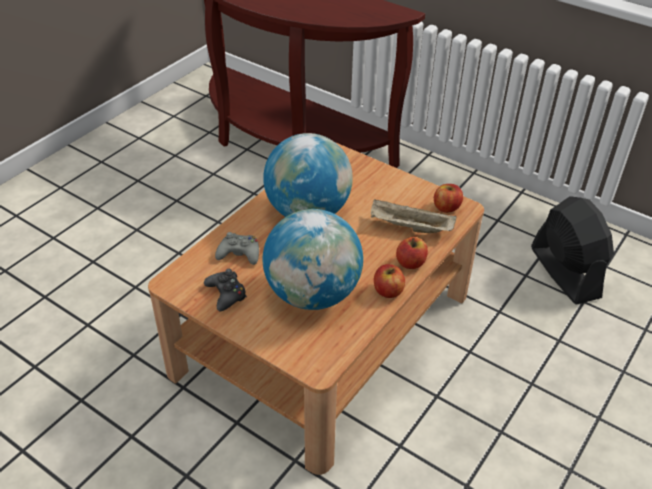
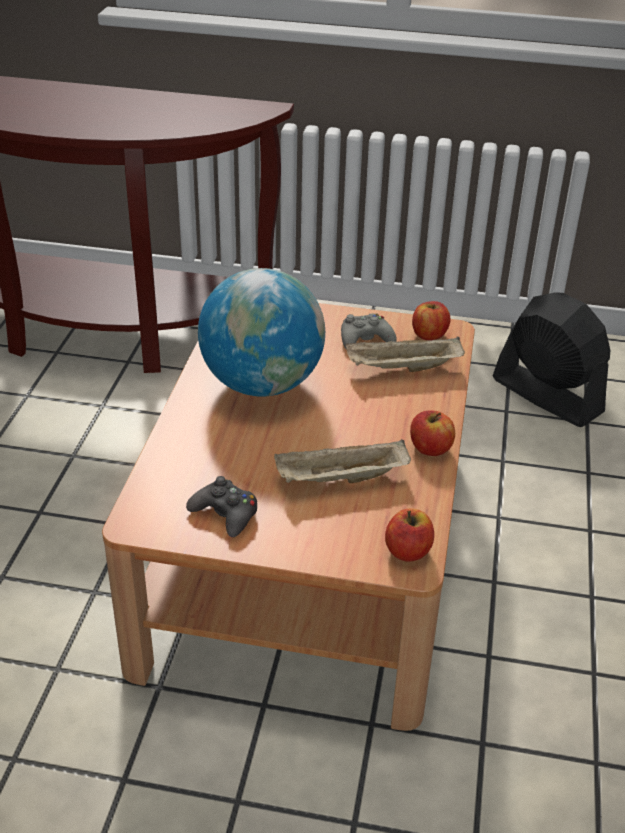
camera: 25 degrees left, 5 degrees down
grey game controller [215,232,259,265] -> grey game controller moved to [341,313,397,350]
globe [263,209,363,310] -> beige tray [274,439,411,483]
apple [396,237,428,269] -> apple moved to [385,509,434,562]

